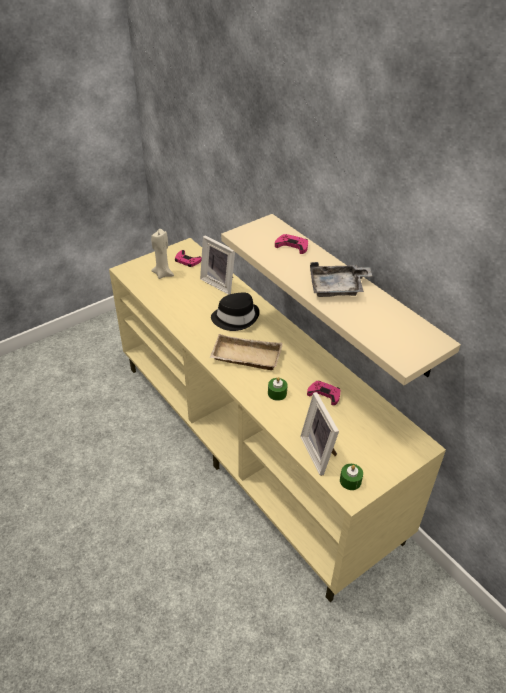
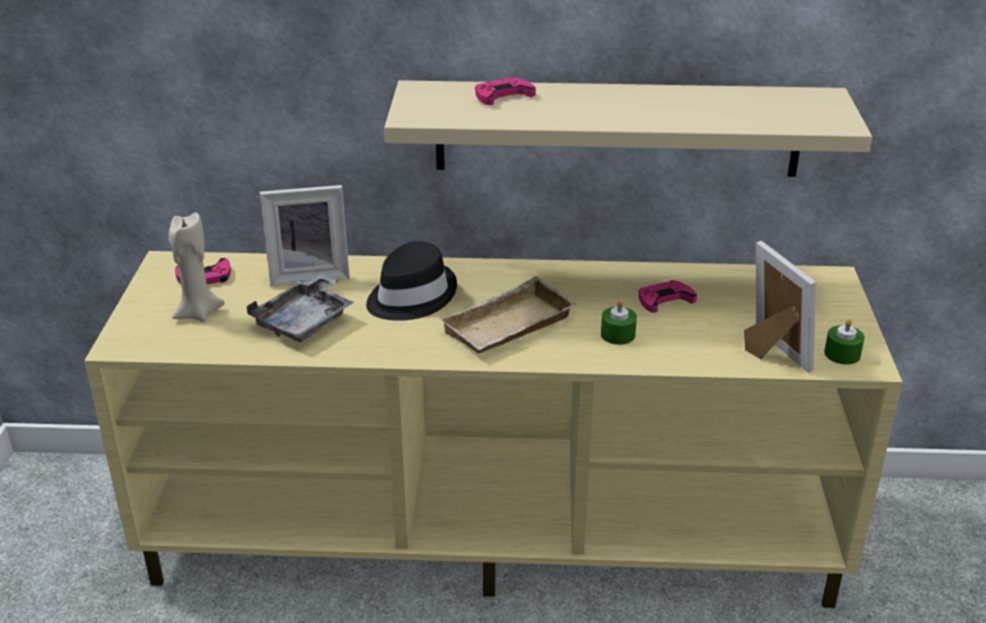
camera: 50 degrees left, 10 degrees down
picture frame [300,392,339,476] -> picture frame turned 135 degrees counterclockwise [744,241,816,373]
grey tray [310,262,372,297] -> grey tray moved to [246,274,354,342]

